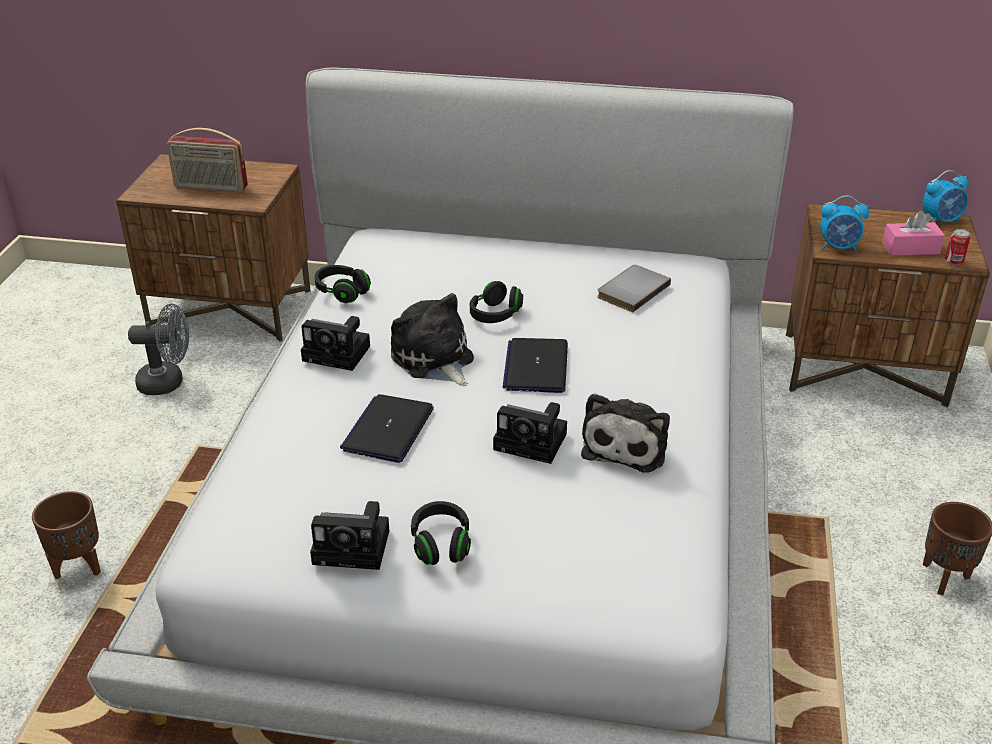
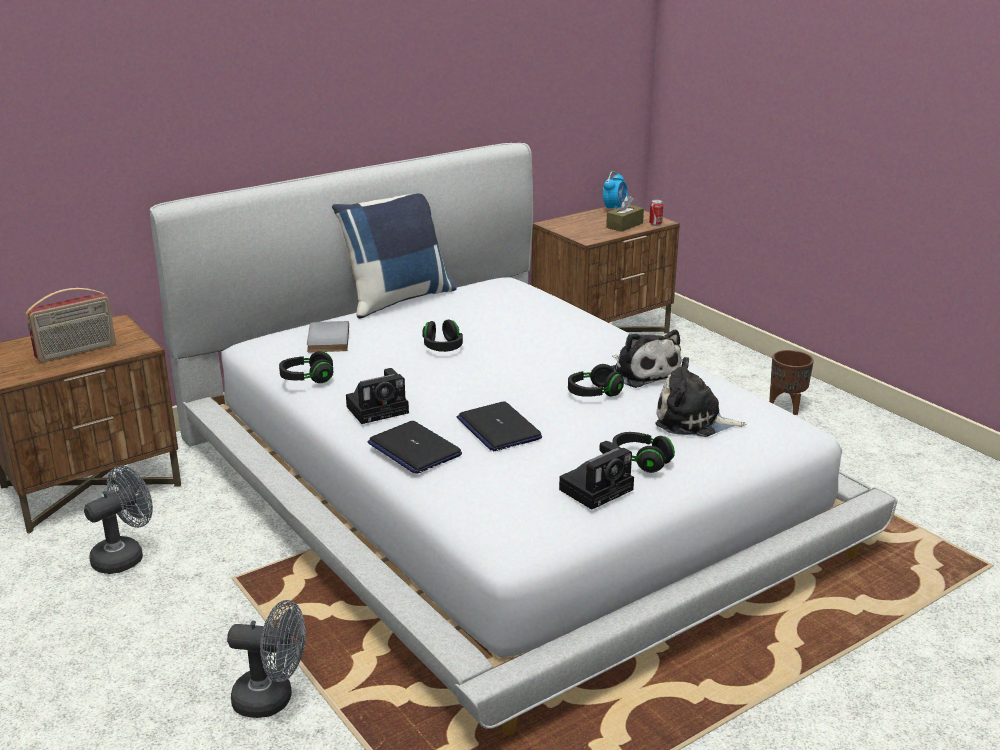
camera: 45 degrees left, 10 degrees down
brown planter [32,491,101,579] -> grey fan [227,600,306,718]
plush toy [391,293,474,386] -> plush toy moved to [655,357,746,437]
camera [493,402,567,464] -> black headphones [568,364,624,397]
laptop [503,338,568,393] -> laptop moved to [368,421,462,474]
grey book [597,265,671,312] -> grey book moved to [307,321,349,352]
alarm clock [820,195,869,252] -> none
pink tissue box [882,211,945,256] -> brown tissue box [606,195,644,232]
none -> blue pillow [332,194,457,319]

